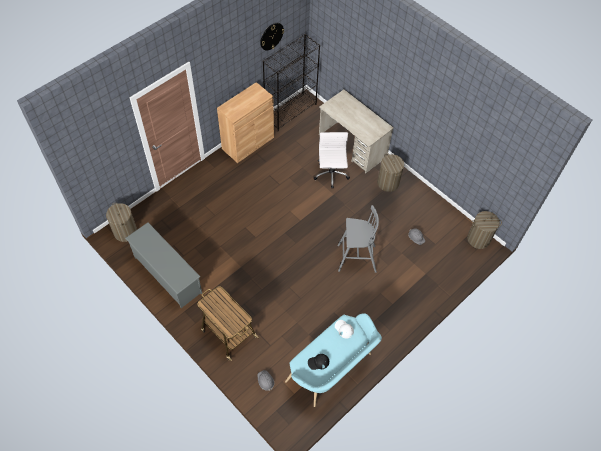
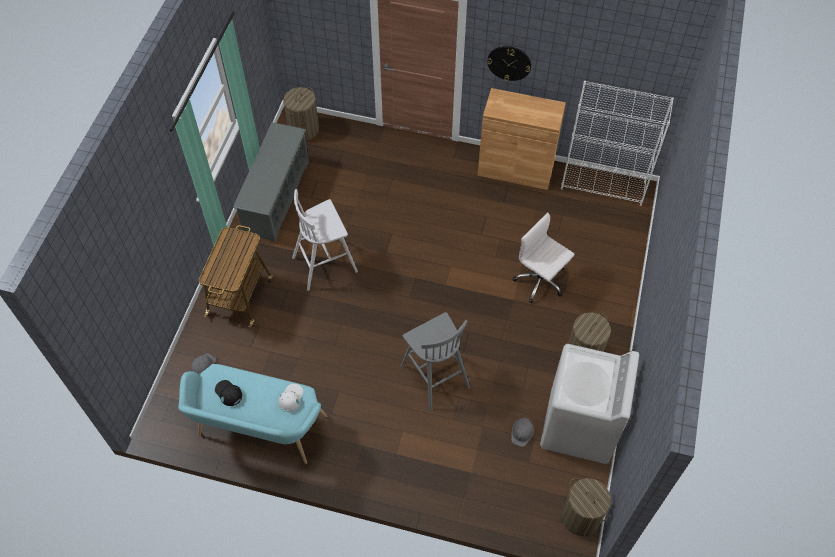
camera: 60 degrees right, 0 degrees up
wall clock [260,23,284,50] -> wall clock moved to [487,46,531,81]
black bookcase [263,34,320,131] -> white bookcase [561,81,674,206]
white office chair [314,132,350,189] -> white office chair turned 105 degrees counterclockwise [513,212,574,303]
beige desk [319,90,394,174] -> none
none -> white stool [292,189,358,291]
none -> white washing machine [540,344,639,464]

